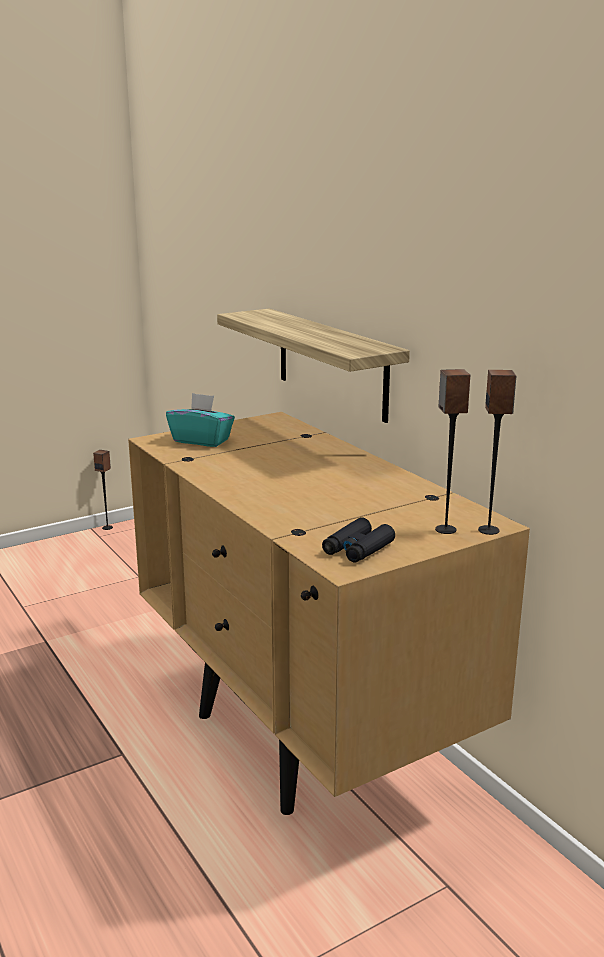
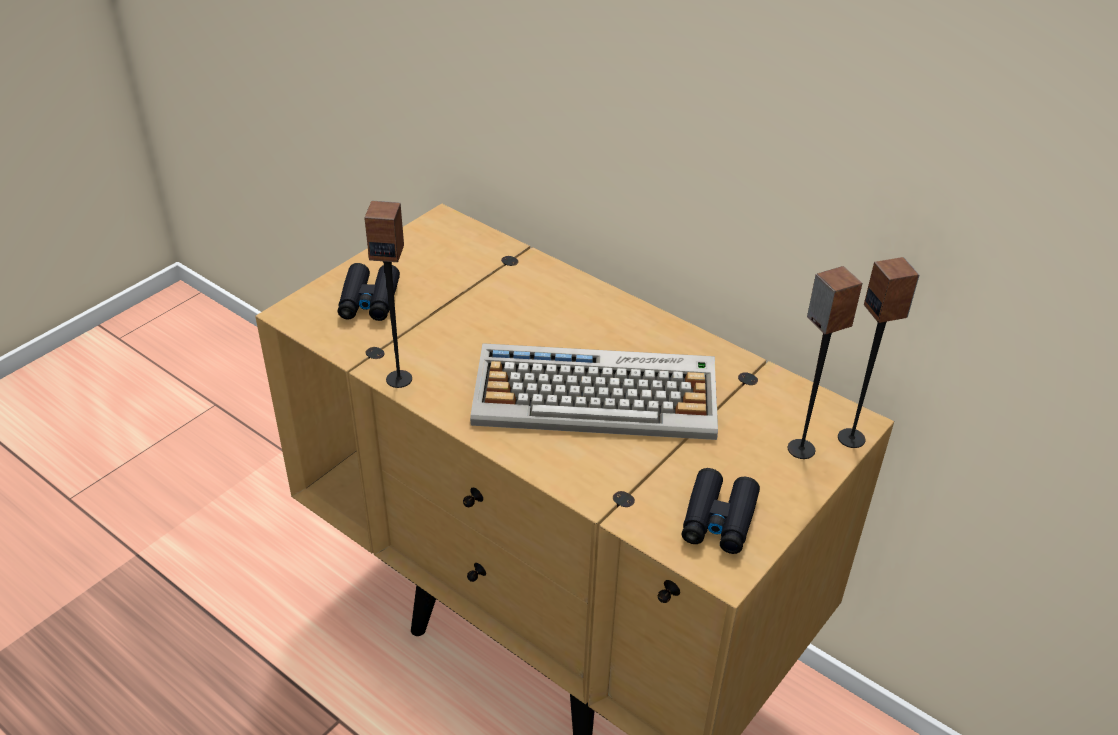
camera: 20 degrees left, 20 degrees up
speaker [93,450,113,530] -> speaker moved to [364,201,412,388]
turquoise tissue box [166,393,235,447] -> black binoculars [338,263,400,321]
shelf [217,309,410,423] -> none
none -> keyboard [470,343,718,440]

